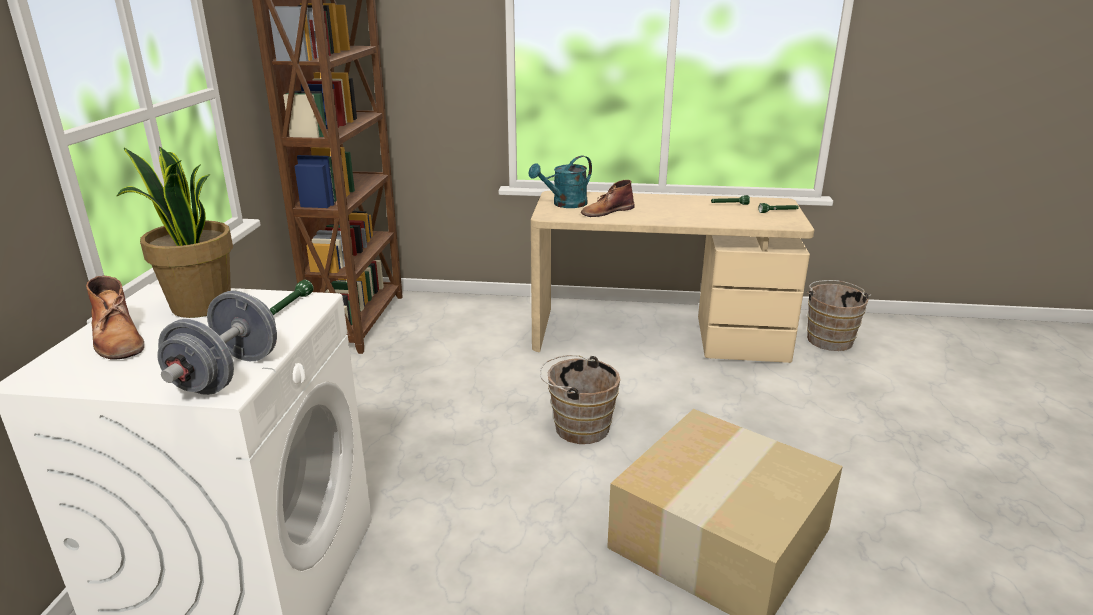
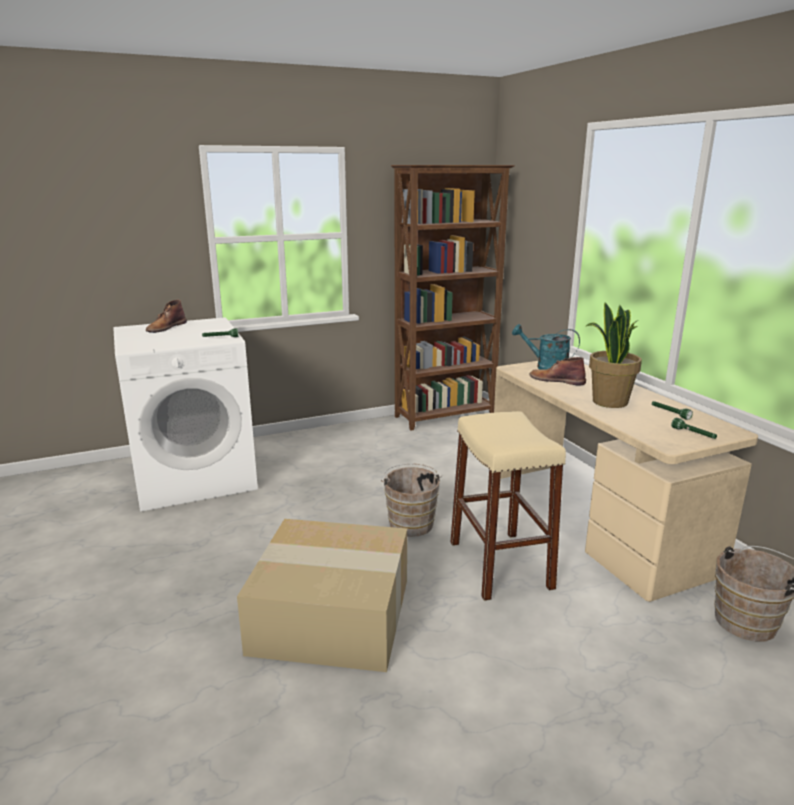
camera: 60 degrees right, 5 degrees down
potted plant [117,146,233,318] -> potted plant moved to [586,302,642,408]
grey dumbbell [157,290,277,395] -> none
none -> beige stool [450,411,566,601]

